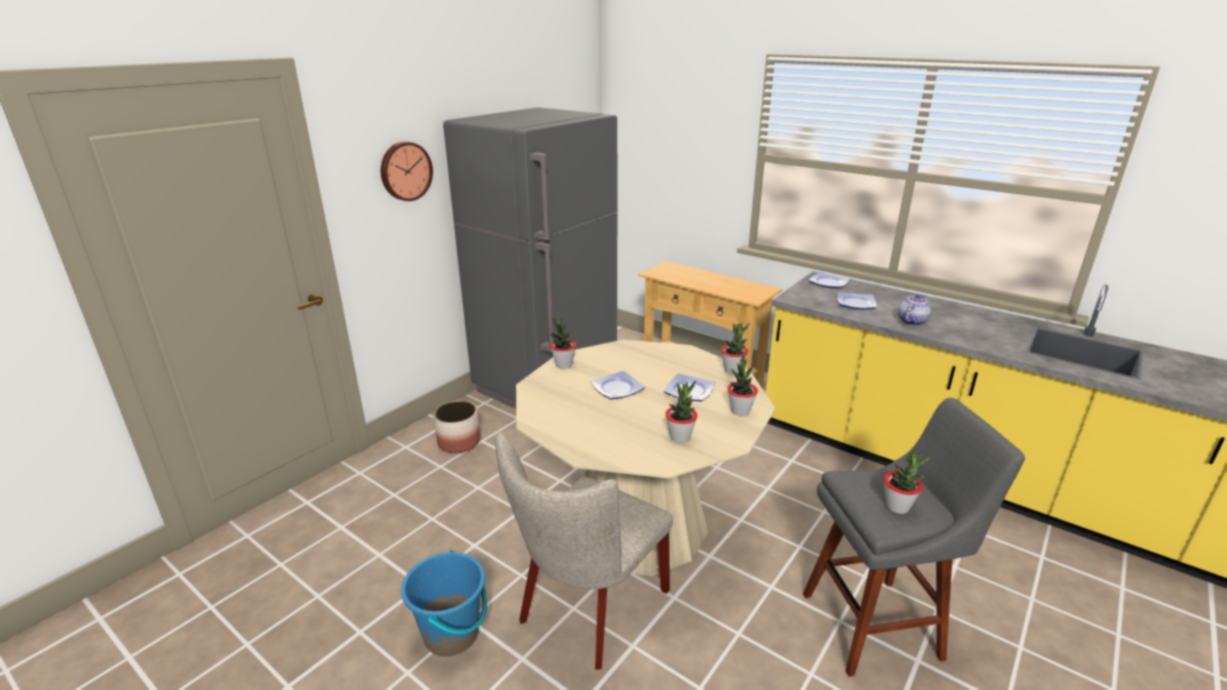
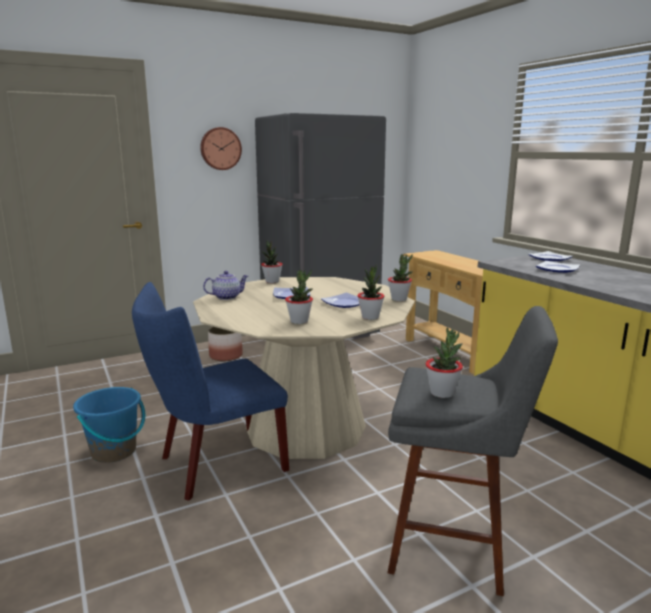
camera: 25 degrees right, 10 degrees down
beige chair [495,432,673,670] -> blue chair [132,282,289,501]
teapot [898,295,931,326] -> teapot moved to [203,271,248,300]

